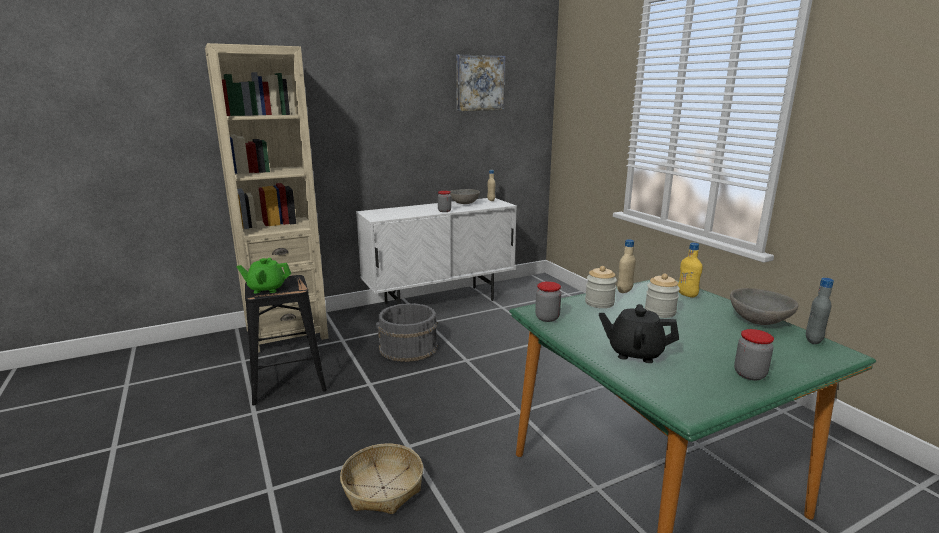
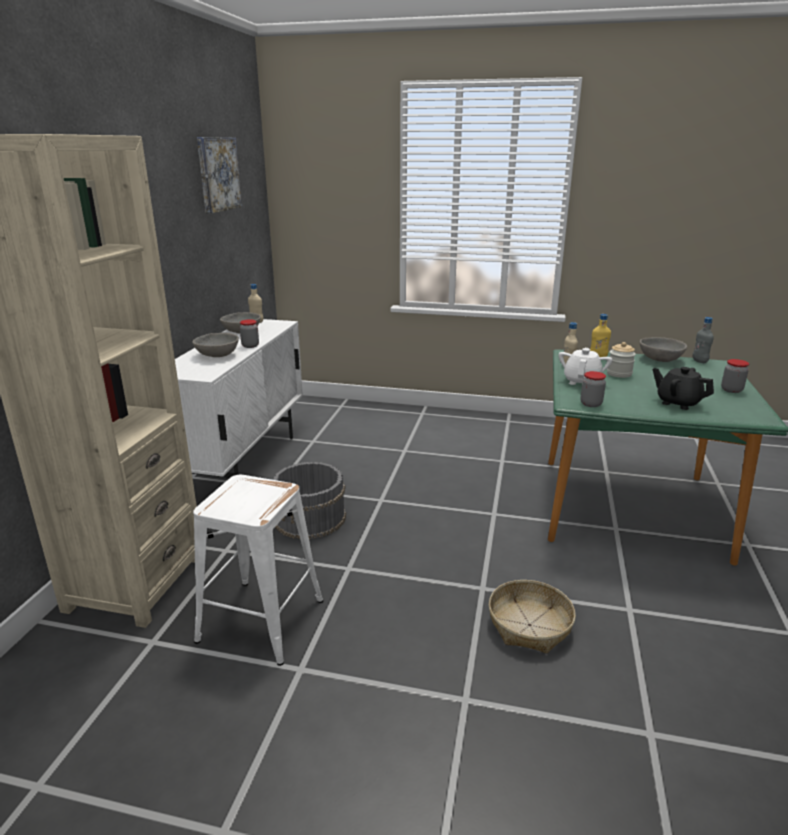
camera: 50 degrees left, 5 degrees up
green teapot [237,258,291,293] -> none
black stool [245,275,327,405] -> white stool [193,475,323,666]
jar [585,266,617,308] -> white teapot [558,348,612,385]
black teapot [599,304,679,363] -> black teapot turned 75 degrees clockwise [653,367,714,410]
none -> grey bowl [192,333,239,357]

